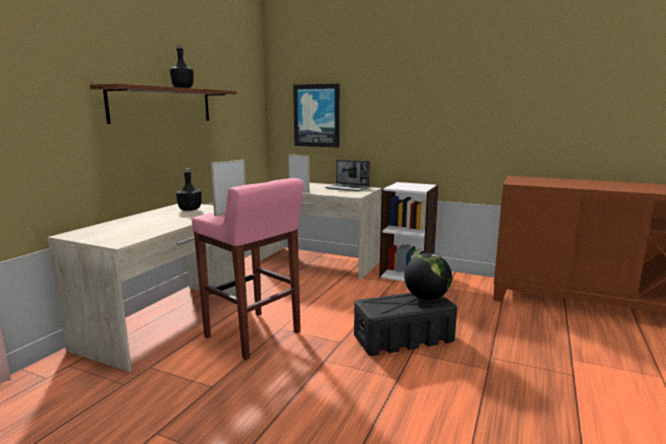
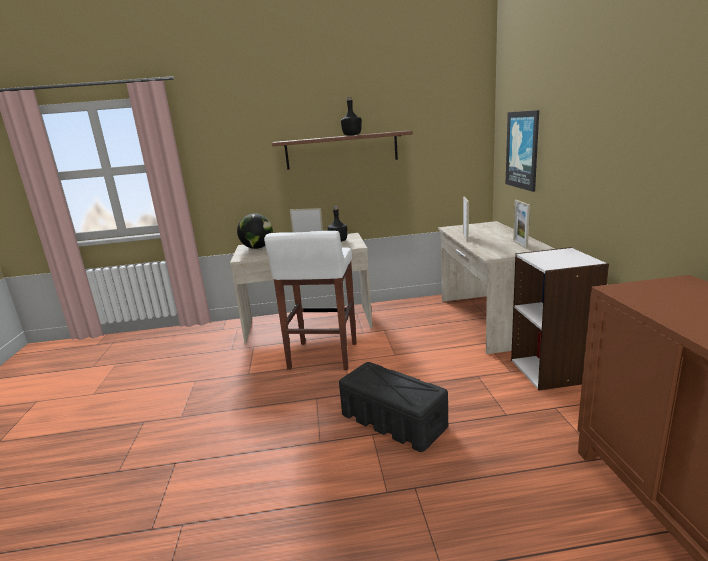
camera: 60 degrees right, 5 degrees up
pink stool [192,178,304,360] -> white stool [264,231,357,370]
laptop [325,159,370,191] -> picture frame [513,200,530,249]
globe [404,253,452,300] -> globe moved to [237,214,273,249]

